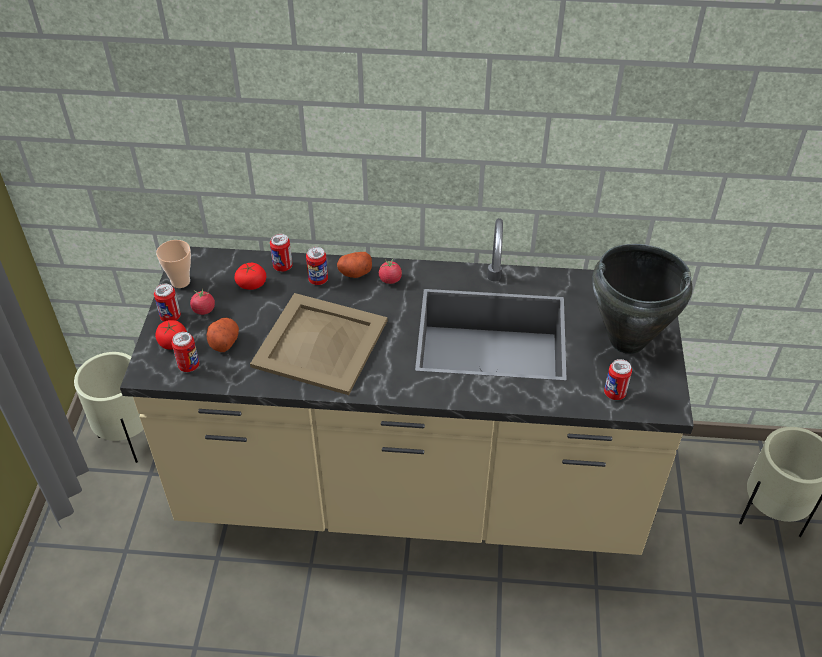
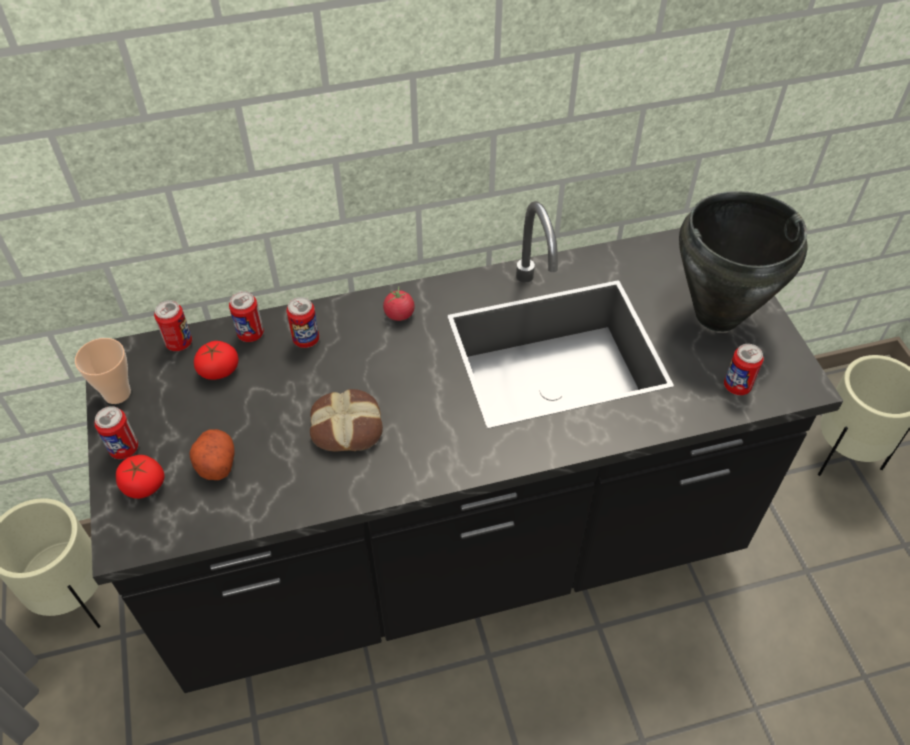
camera: 20 degrees left, 5 degrees up
beige counter [120,218,694,555] -> black counter [84,201,843,693]
can [172,332,199,372] -> can moved to [154,300,192,351]
tomato [190,288,215,315] -> none
beige tray [250,293,388,395] -> bread [310,389,383,451]
potato [337,252,372,278] -> none

